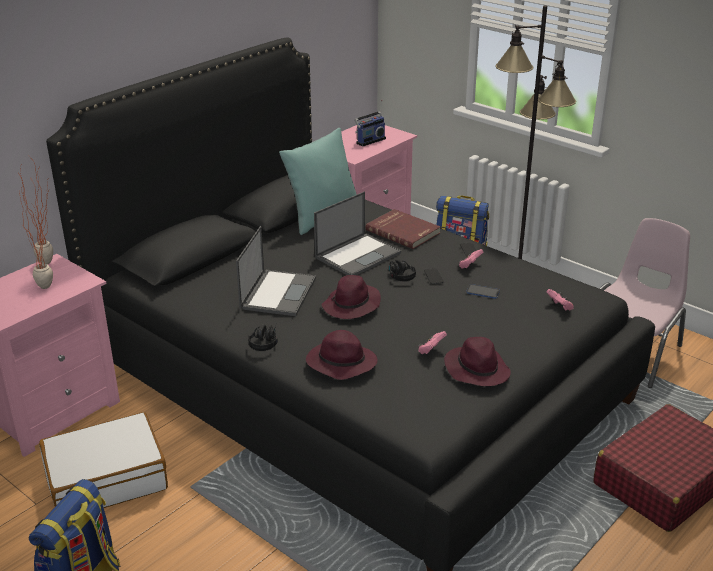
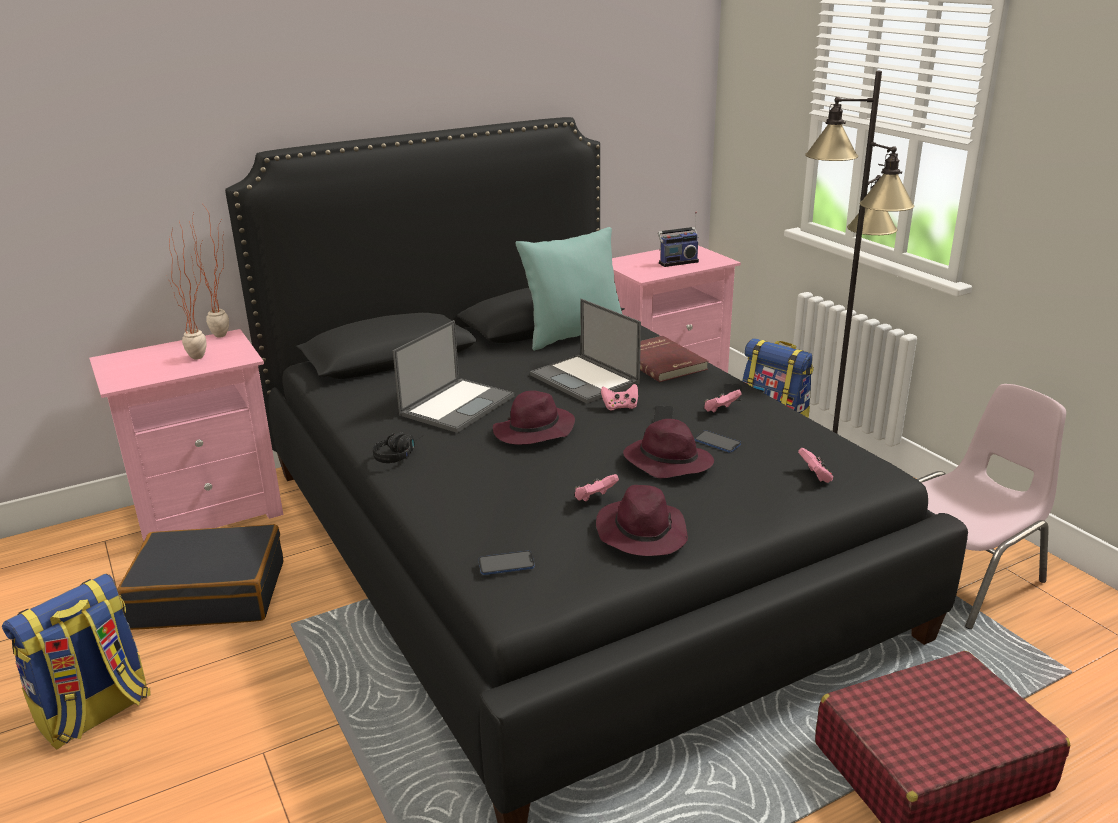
camera: 20 degrees right, 5 degrees down
white suitcase [39,412,168,508] -> black suitcase [117,524,283,630]
purple hat [306,330,378,380] -> purple hat moved to [623,419,714,478]
laptop [314,191,401,275] -> laptop turned 75 degrees clockwise [530,299,641,403]
black headphones [389,259,416,281] -> pink game controller [601,384,638,410]
none -> phone [478,551,535,575]

